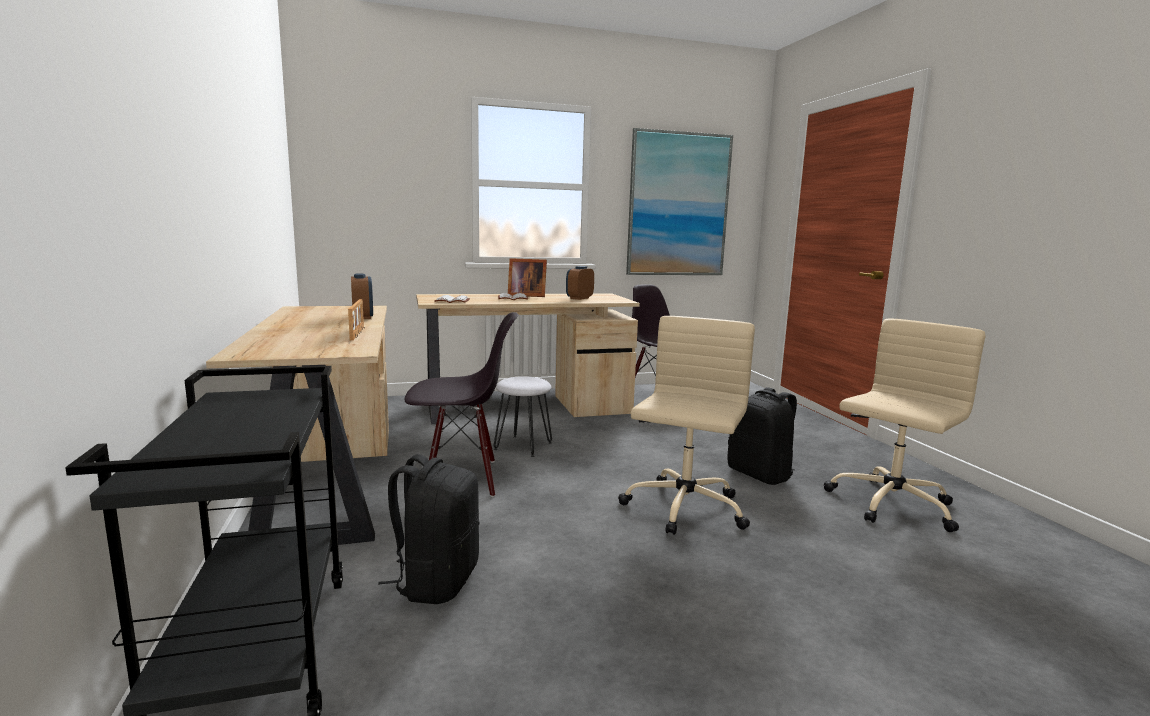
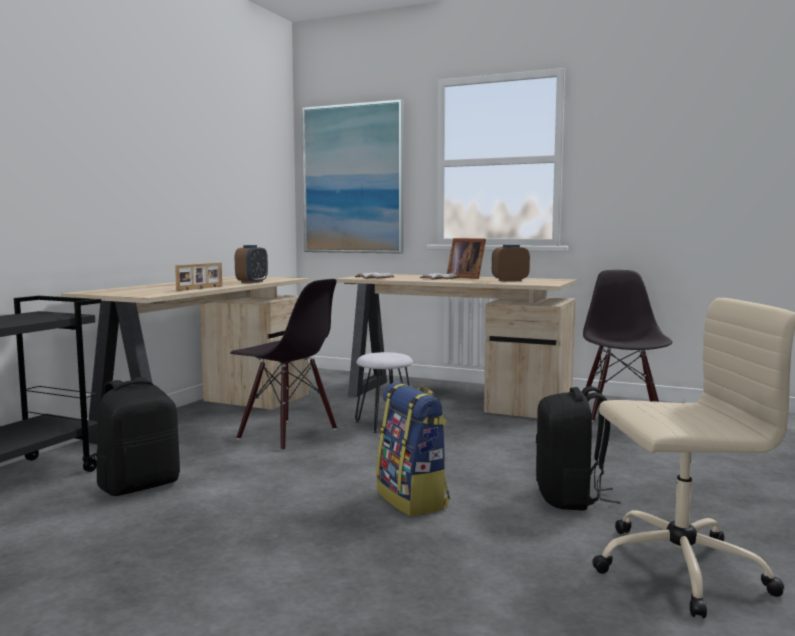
camera: 40 degrees right, 5 degrees down
beige office chair [618,316,755,535] -> backpack [376,382,450,517]
picture [626,128,733,275] -> picture moved to [302,99,404,254]

